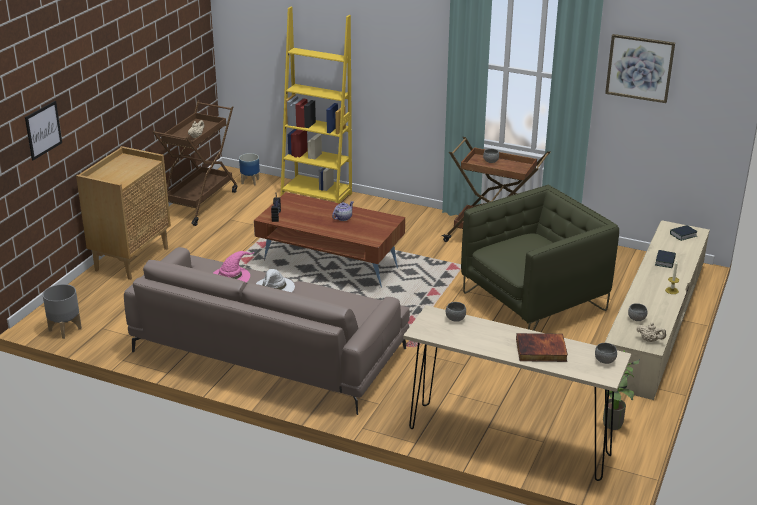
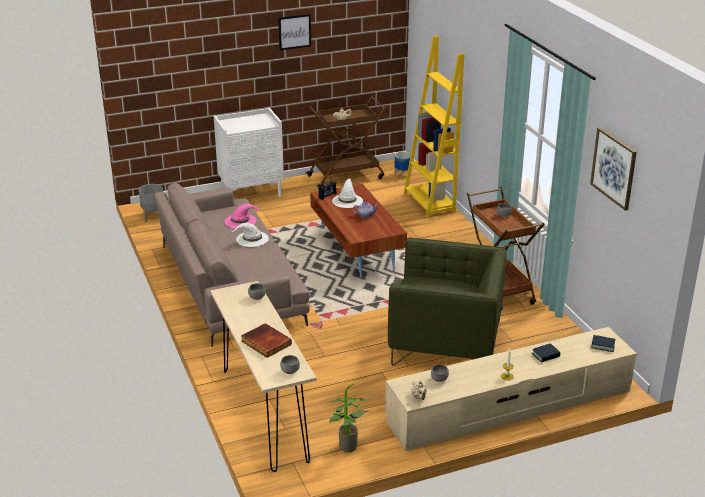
camera: 45 degrees right, 0 degrees up
picture [25,101,62,160] -> picture moved to [278,14,311,50]
brown cabinet [76,146,171,280] -> white cabinet [214,108,284,197]
none -> white hat [332,179,363,208]

